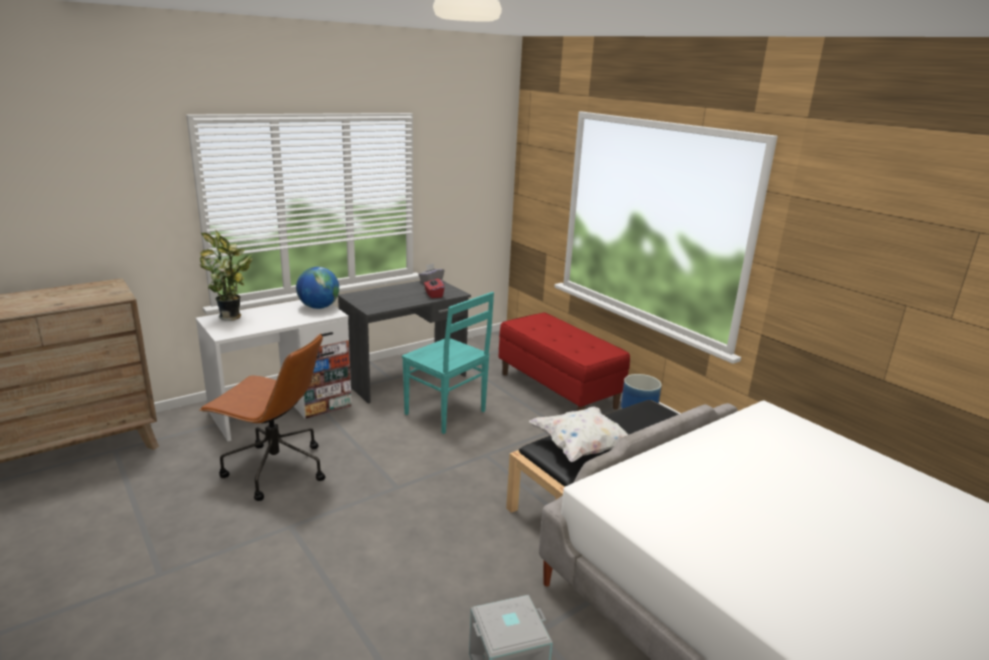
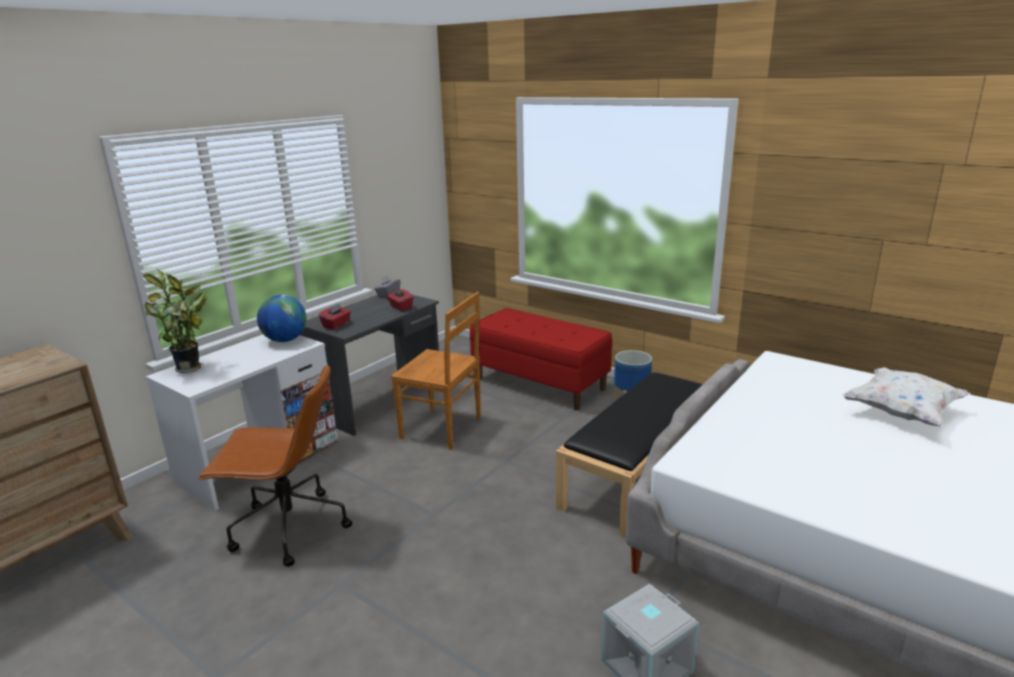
camera: 15 degrees left, 0 degrees up
turquoise chair [402,292,494,434] -> brown chair [391,292,481,450]
white pillow [529,407,629,462] -> white pillow moved to [842,367,971,426]
none -> red tissue box [319,304,351,329]

